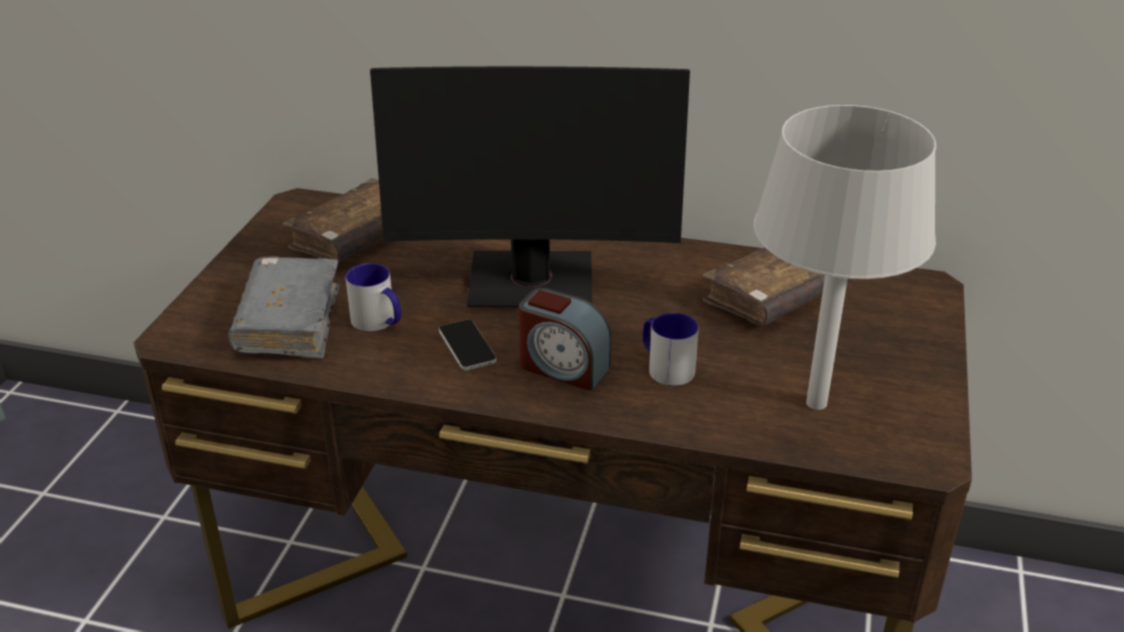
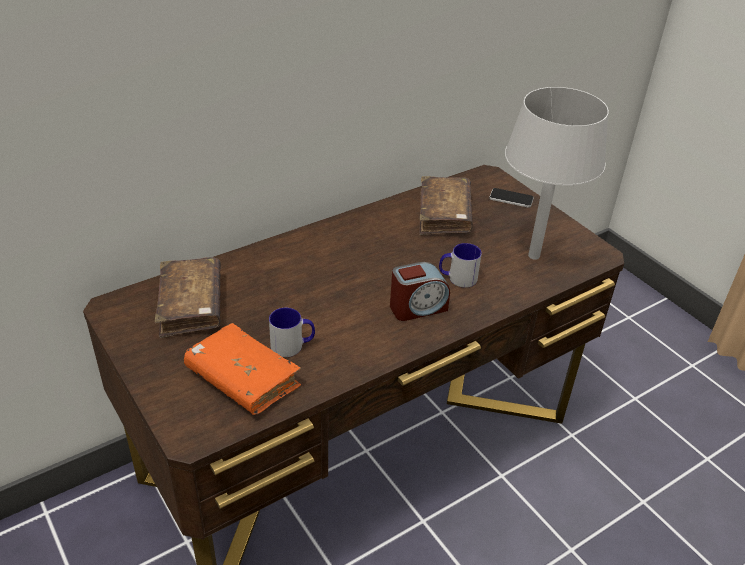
camera: 50 degrees left, 5 degrees up
grey book [228,256,339,358] -> orange book [184,323,301,415]
monitor [370,66,690,307] -> none
phone [439,320,497,370] -> phone moved to [489,188,534,208]

